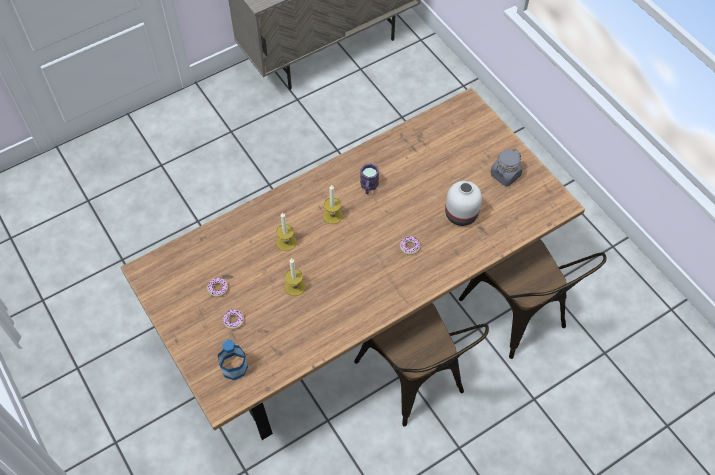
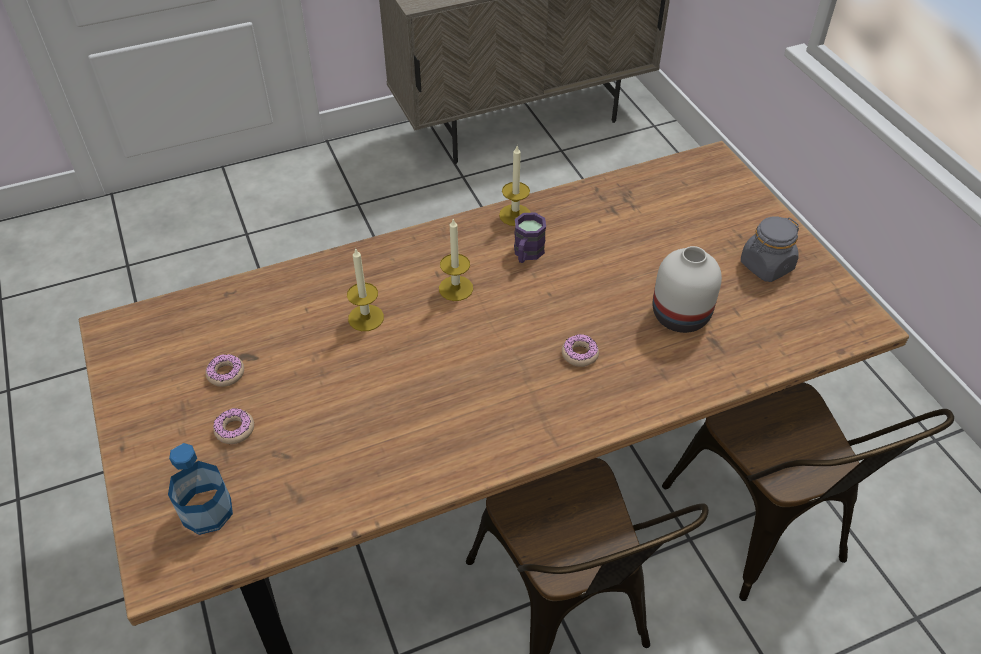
camera: 10 degrees right, 10 degrees down
candle [285,258,305,296] -> candle moved to [499,146,531,226]

